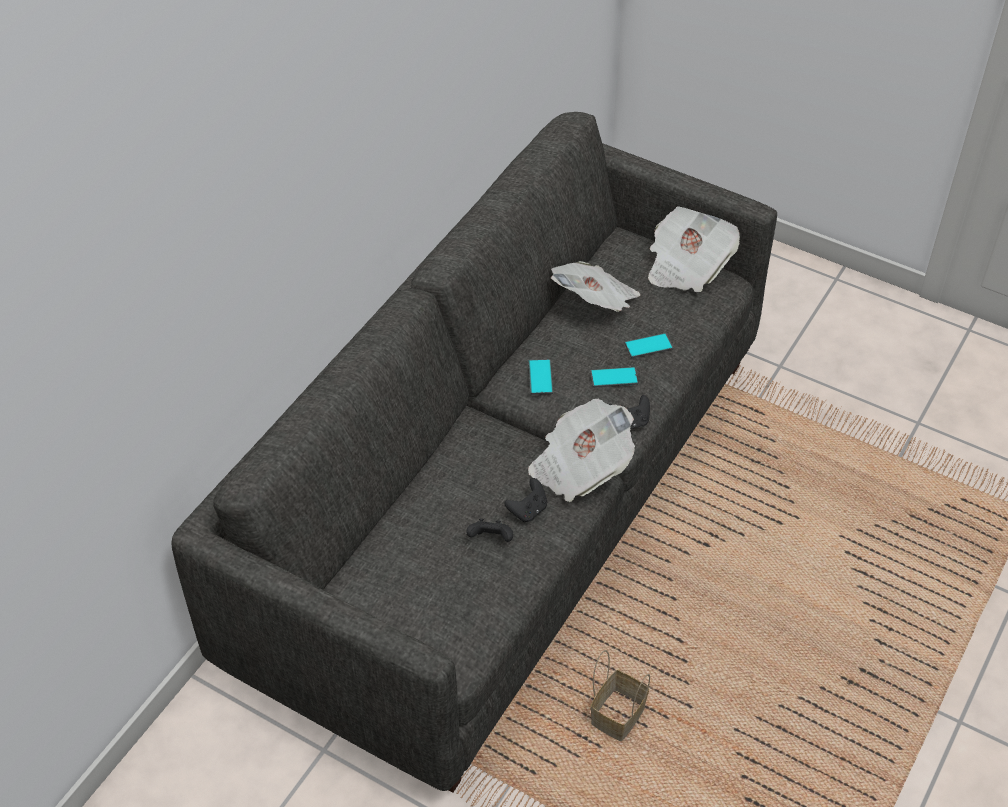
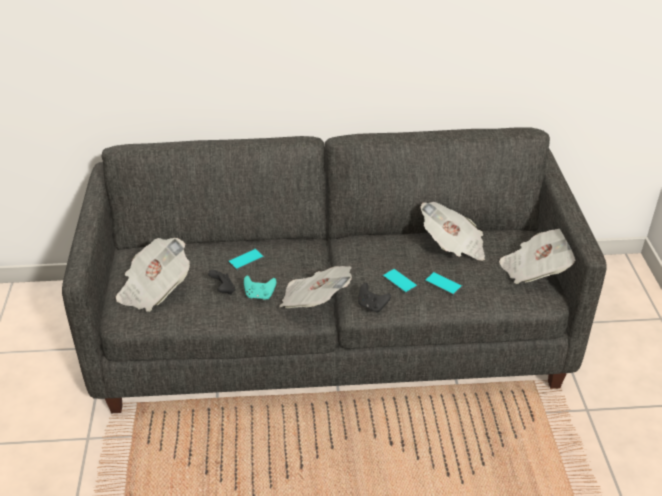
camera: 55 degrees right, 10 degrees down
black game controller [504,478,547,522] -> turquoise game controller [244,275,277,300]
phone [529,359,553,395] -> phone moved to [228,248,265,270]
basket [590,650,650,741] -> none
none -> newspaper [116,238,190,312]

